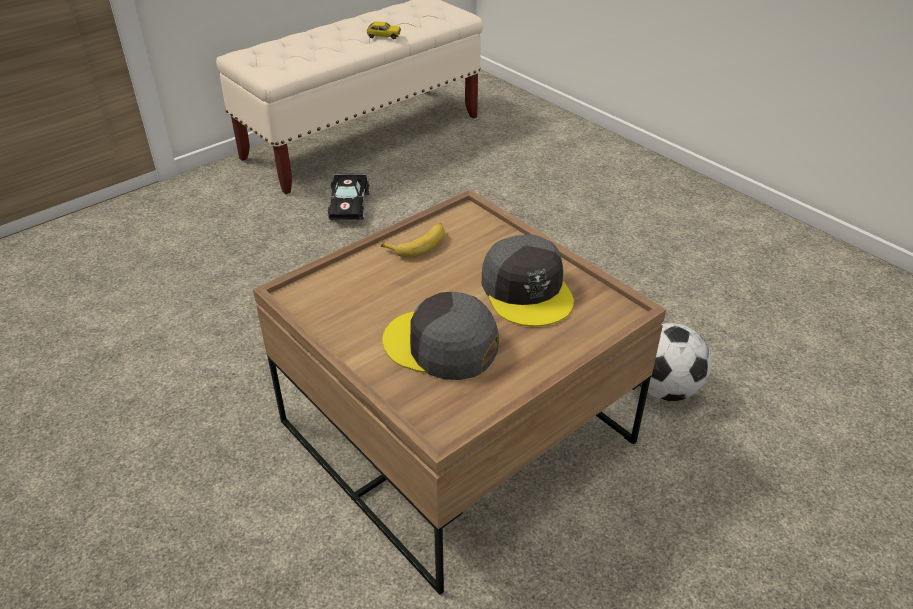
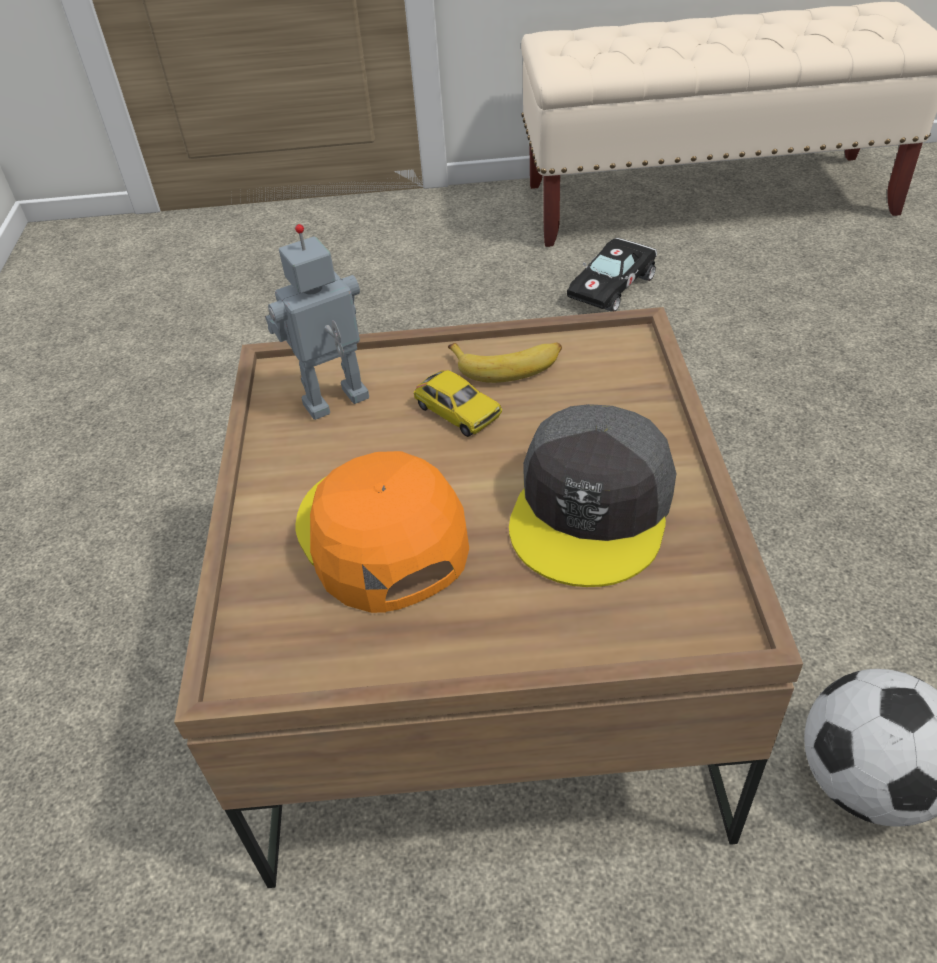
camera: 40 degrees right, 5 degrees up
toy car [367,22,401,39] -> toy car moved to [414,370,502,437]
grey cap [382,292,499,380] -> orange cap [295,451,469,613]
none -> toy robot [265,224,369,420]

